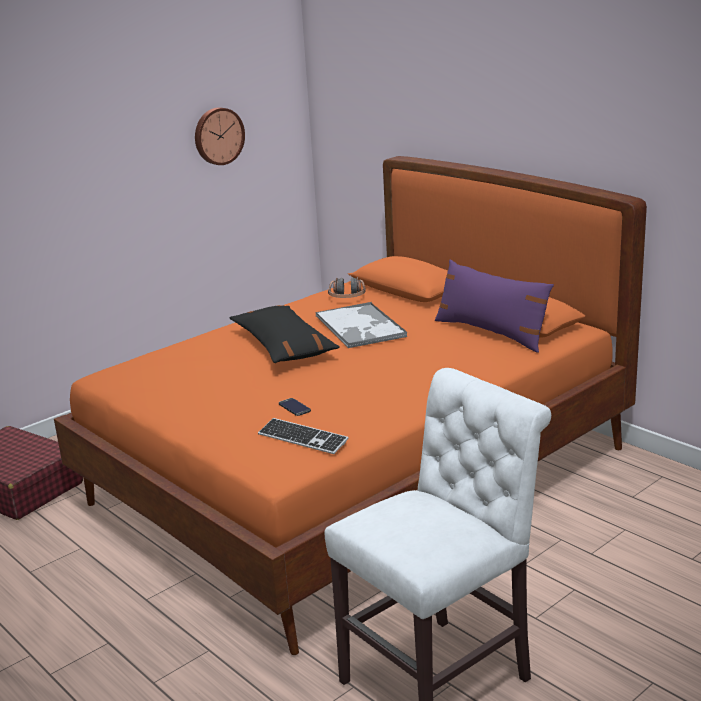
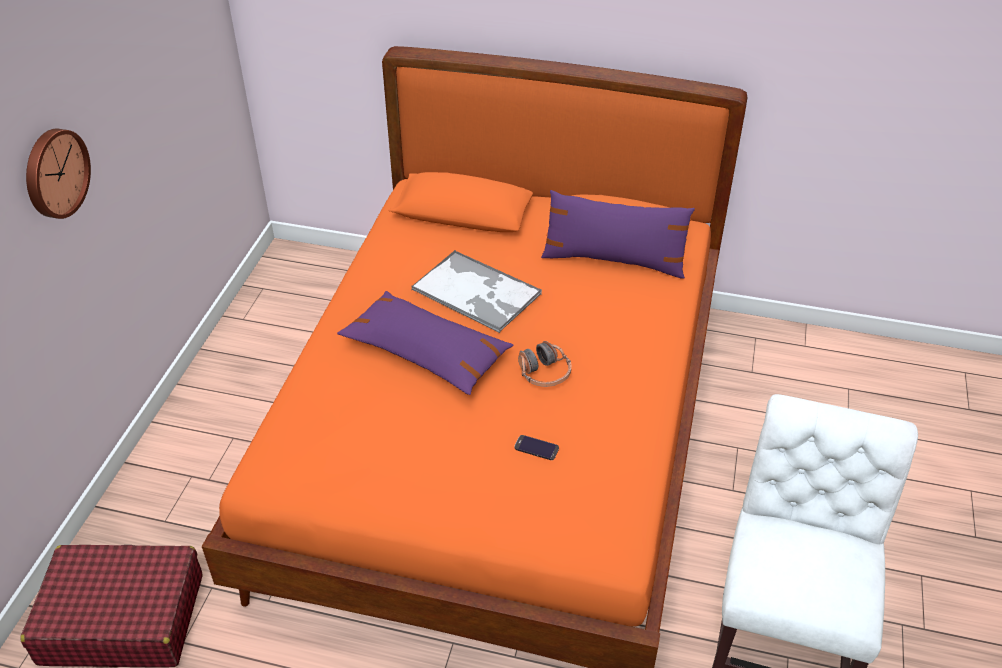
camera: 35 degrees left, 20 degrees up
wall clock [195,107,245,165] -> wall clock moved to [26,129,91,219]
black pillow [230,305,340,363] -> purple pillow [337,291,513,395]
keyboard [258,418,349,454] -> none
headphones [328,277,366,298] -> headphones moved to [518,341,571,387]

